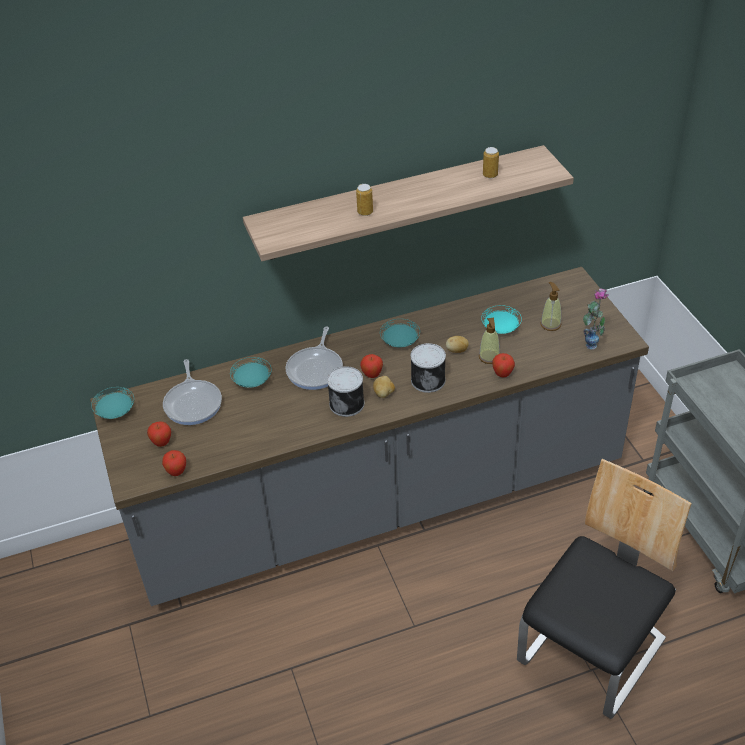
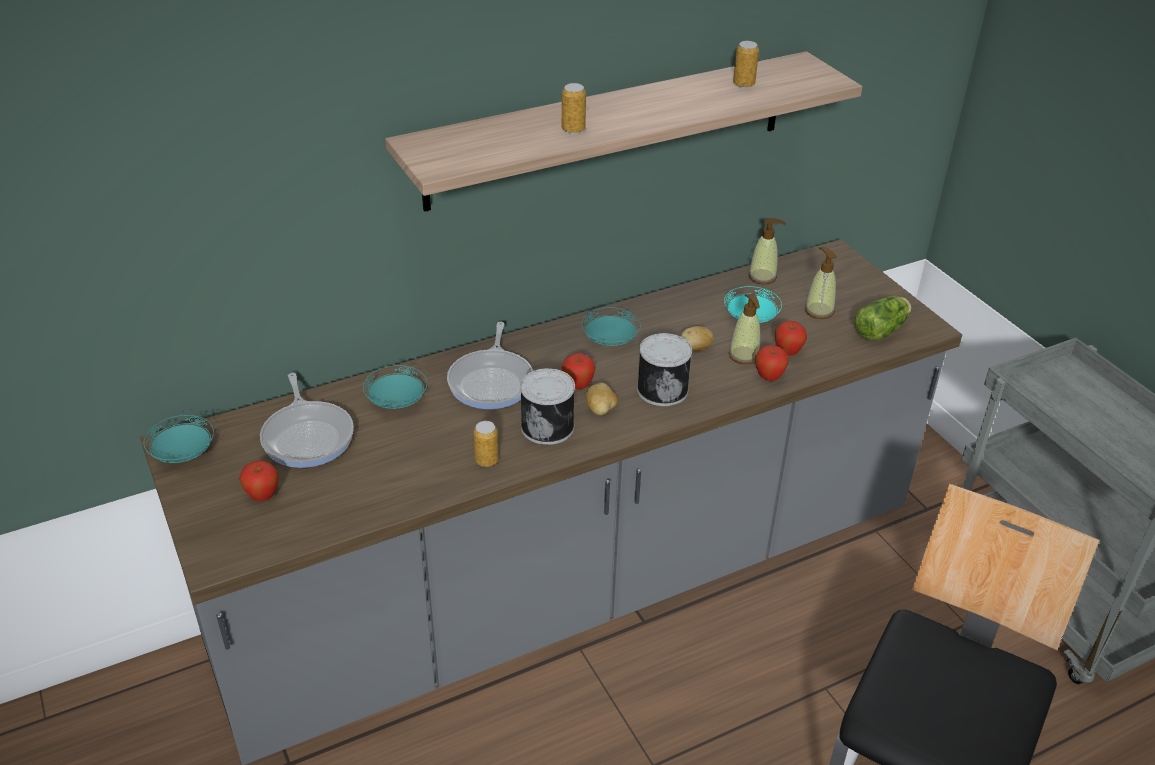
camera: 10 degrees left, 5 degrees down
apple [162,450,186,476] -> apple moved to [775,321,807,356]
vase [583,288,609,350] -> lettuce [854,296,911,341]
none -> can [474,421,499,467]
none -> soap dispenser [748,218,786,284]

